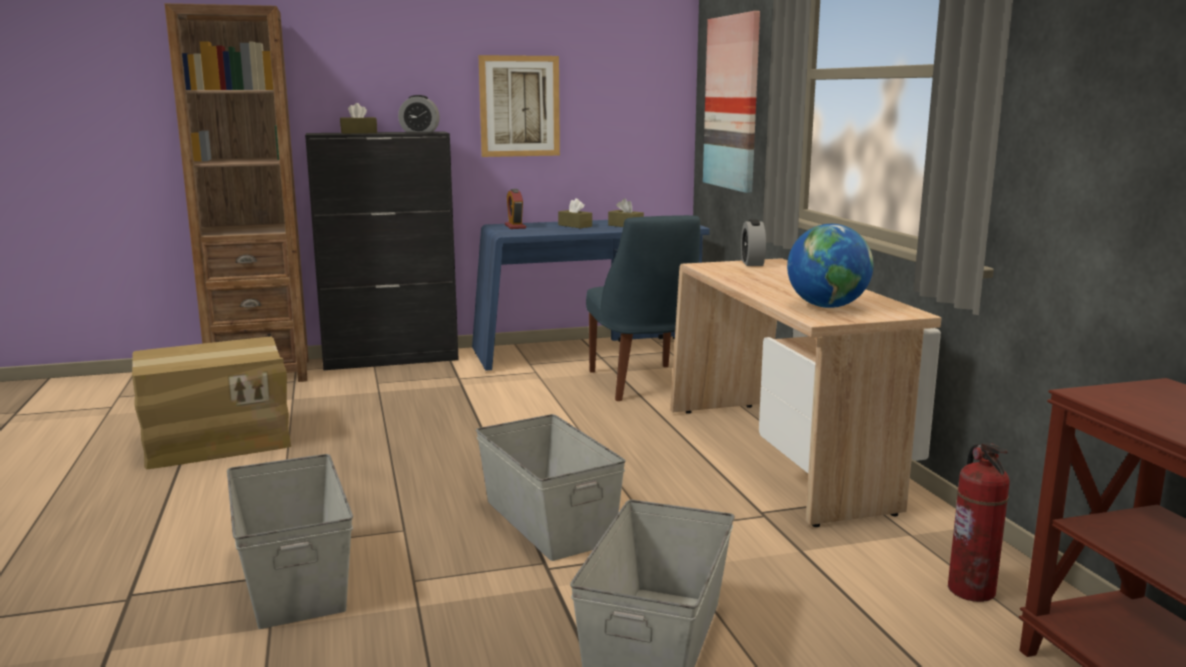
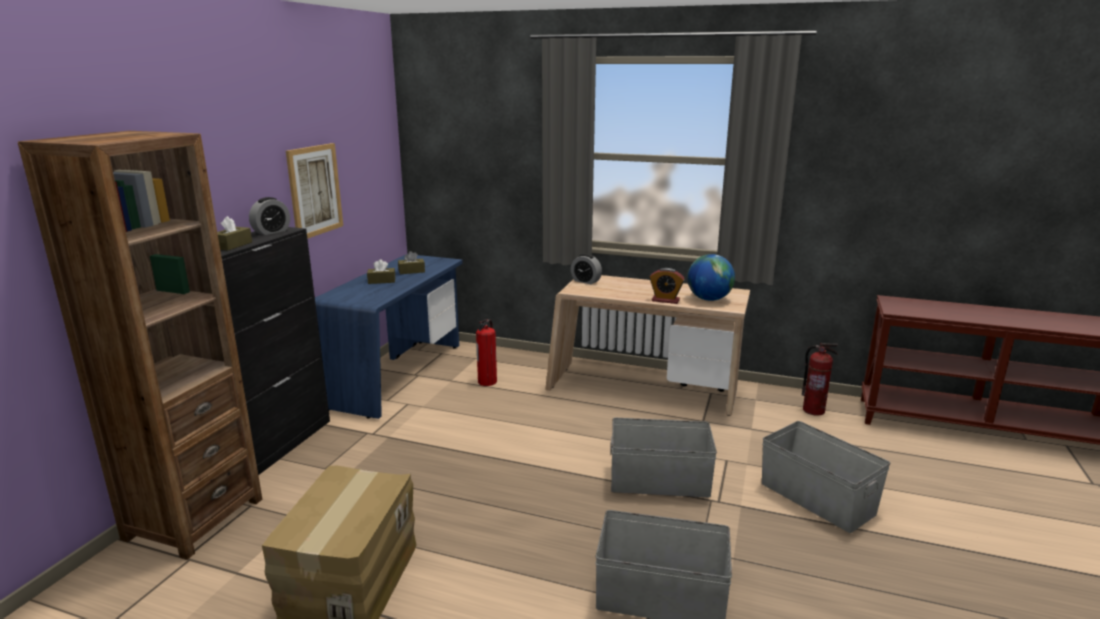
camera: 55 degrees left, 5 degrees up
alarm clock [505,189,526,229] -> alarm clock moved to [650,268,685,304]
blue chair [586,215,700,401] -> fire extinguisher [476,319,497,386]
picture [703,11,760,193] -> none

